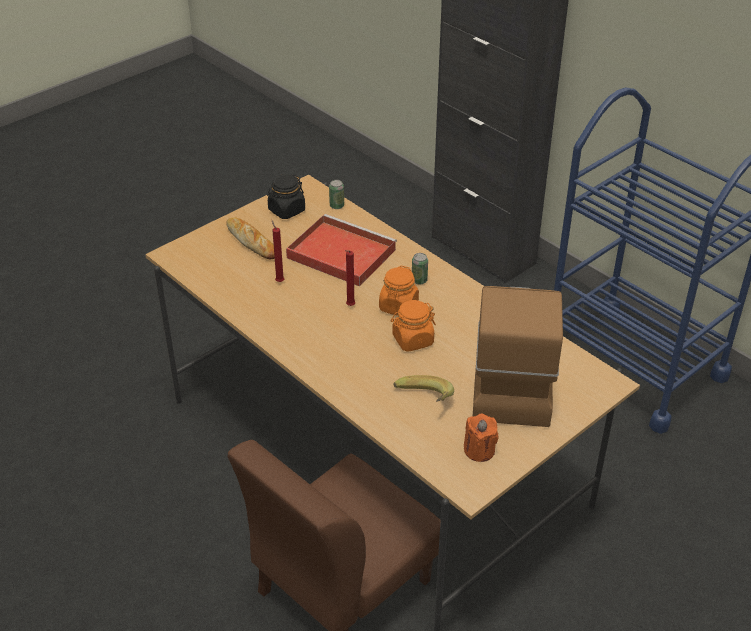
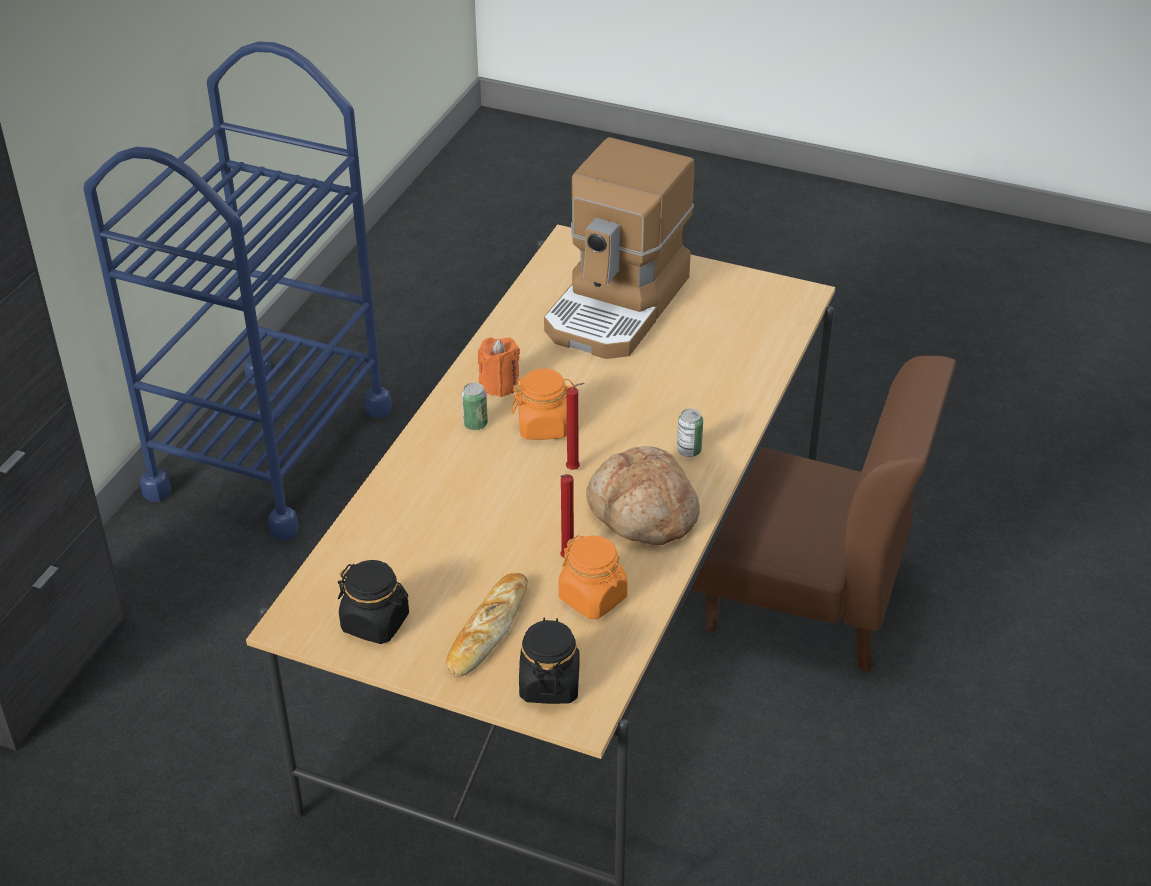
camera: 115 degrees left, 0 degrees up
red tray [286,214,397,287] -> none
can [329,180,344,209] -> can moved to [677,408,703,457]
orange jar [391,300,436,352] -> orange jar moved to [559,535,628,619]
banana [393,375,454,402] -> none
orange candle [464,414,499,462] -> orange candle moved to [478,337,520,397]
coffee machine [473,286,563,427] -> coffee machine turned 45 degrees counterclockwise [544,137,694,359]
none -> black jar [519,618,579,704]
none -> bread [586,446,700,545]

